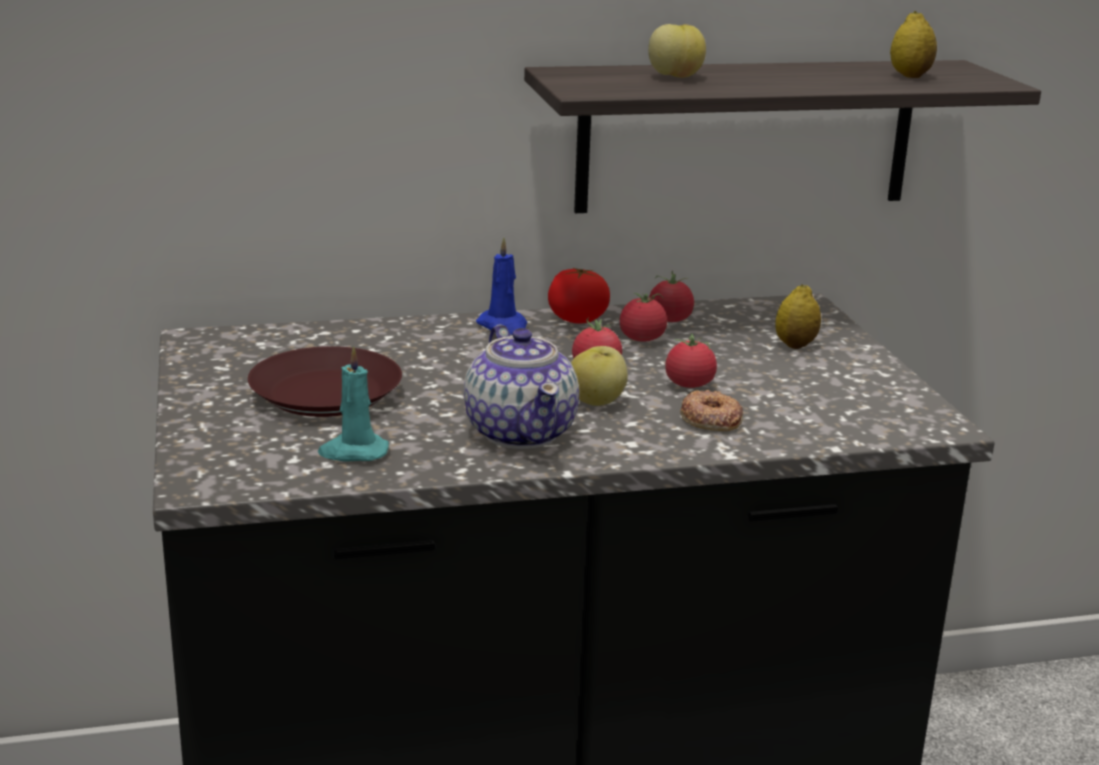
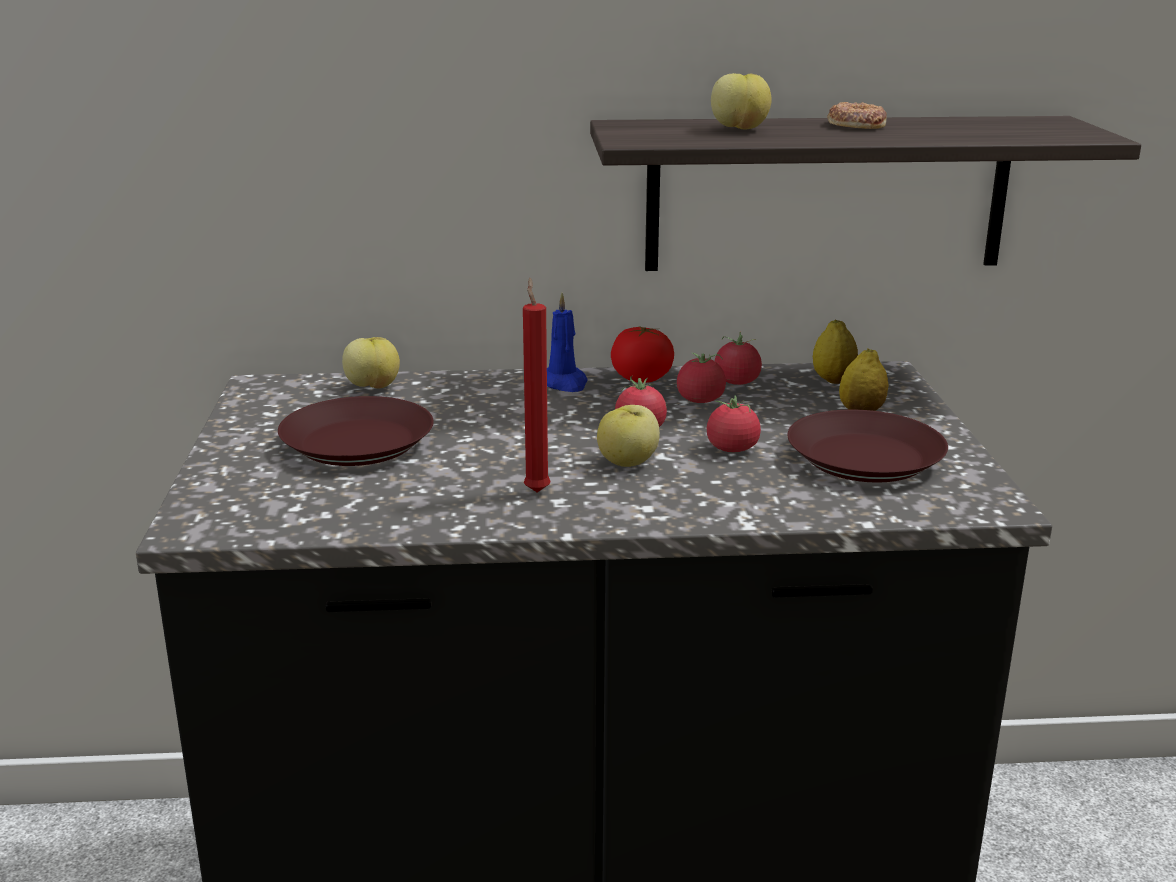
camera: 10 degrees right, 0 degrees up
turquoise candle [318,346,389,461] -> none
teapot [464,325,579,449] -> red candle [523,278,551,493]
donut [680,390,743,431] -> donut moved to [827,102,887,129]
lemon [890,11,937,78] -> lemon moved to [813,320,858,384]
none -> apple [342,337,400,389]
none -> brown plate [788,410,948,482]

